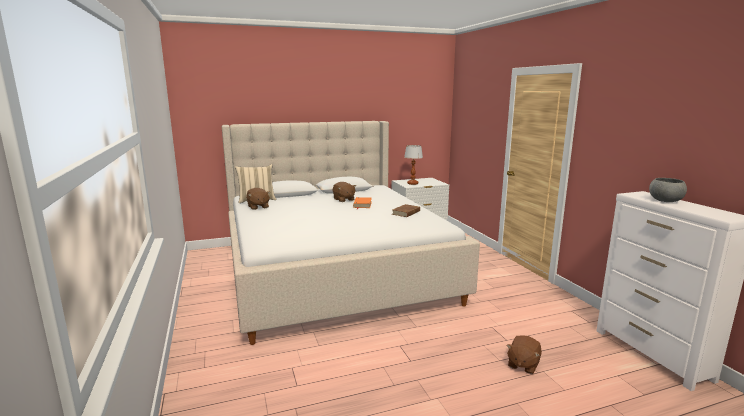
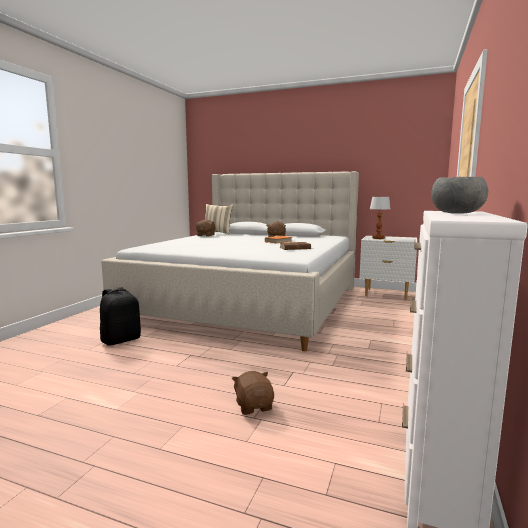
camera: 40 degrees right, 5 degrees down
brown plush toy [506,335,542,374] -> brown plush toy turned 90 degrees clockwise [232,371,274,415]
none -> black backpack [100,287,141,346]

